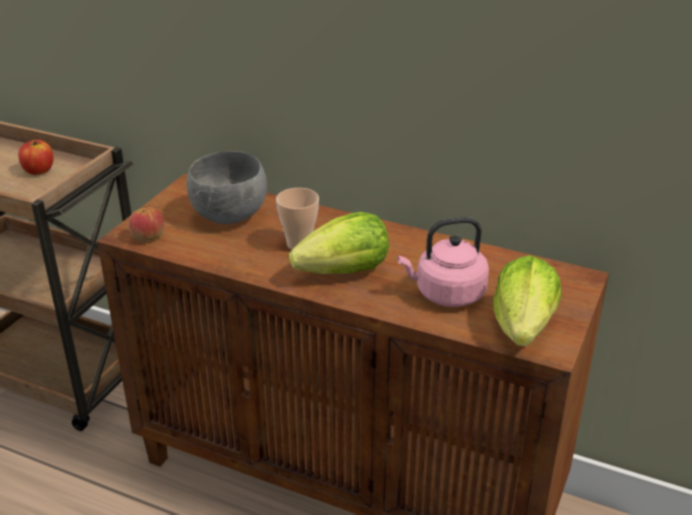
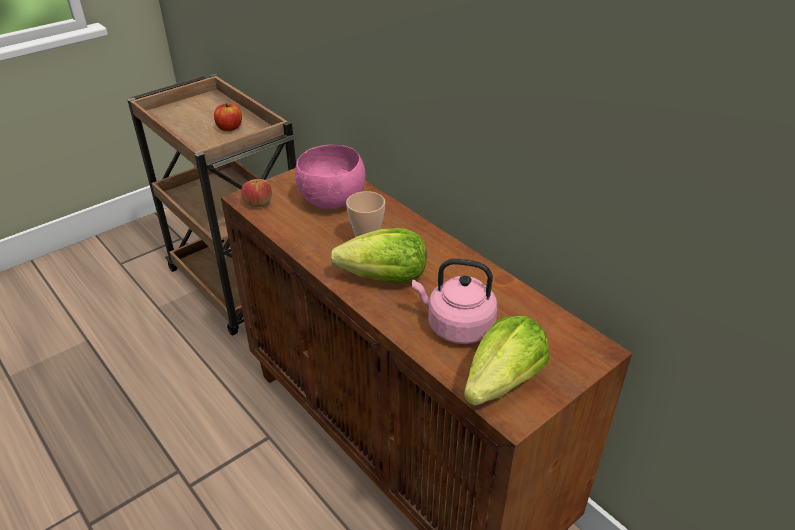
camera: 25 degrees right, 5 degrees up
grey bowl [187,151,267,224] -> pink bowl [295,145,365,209]

